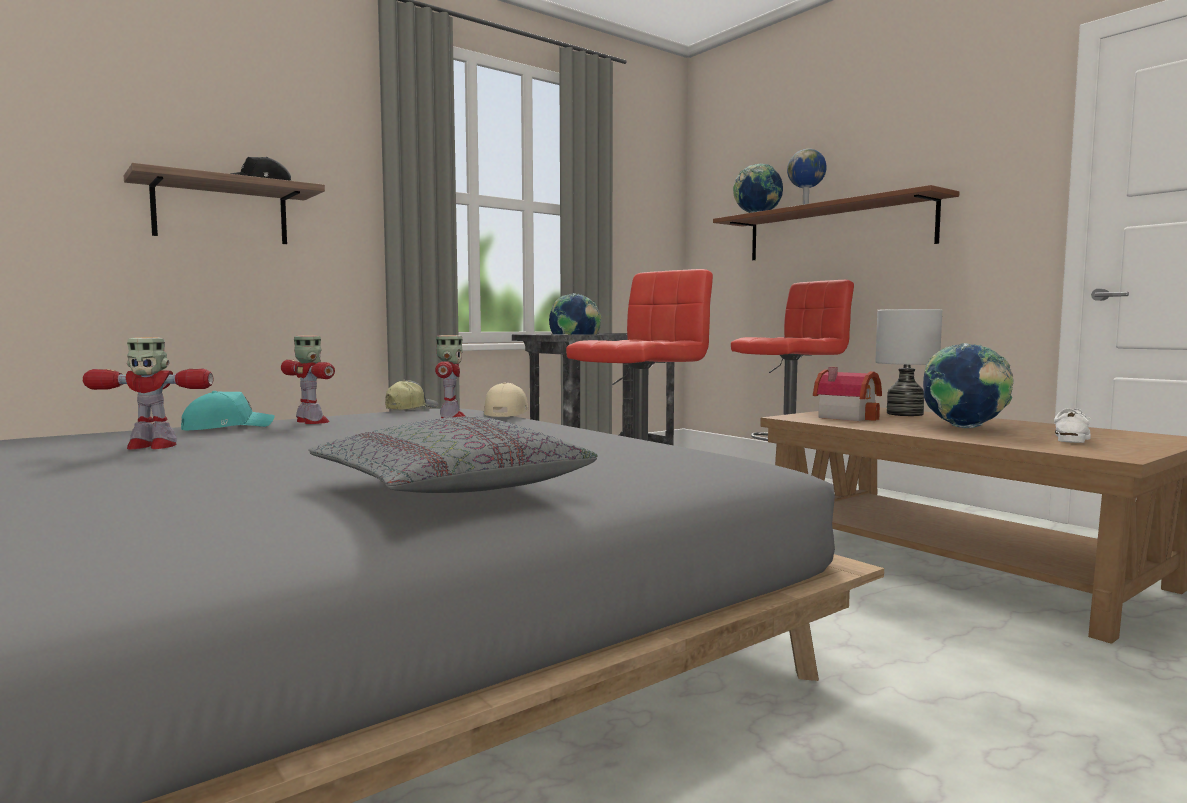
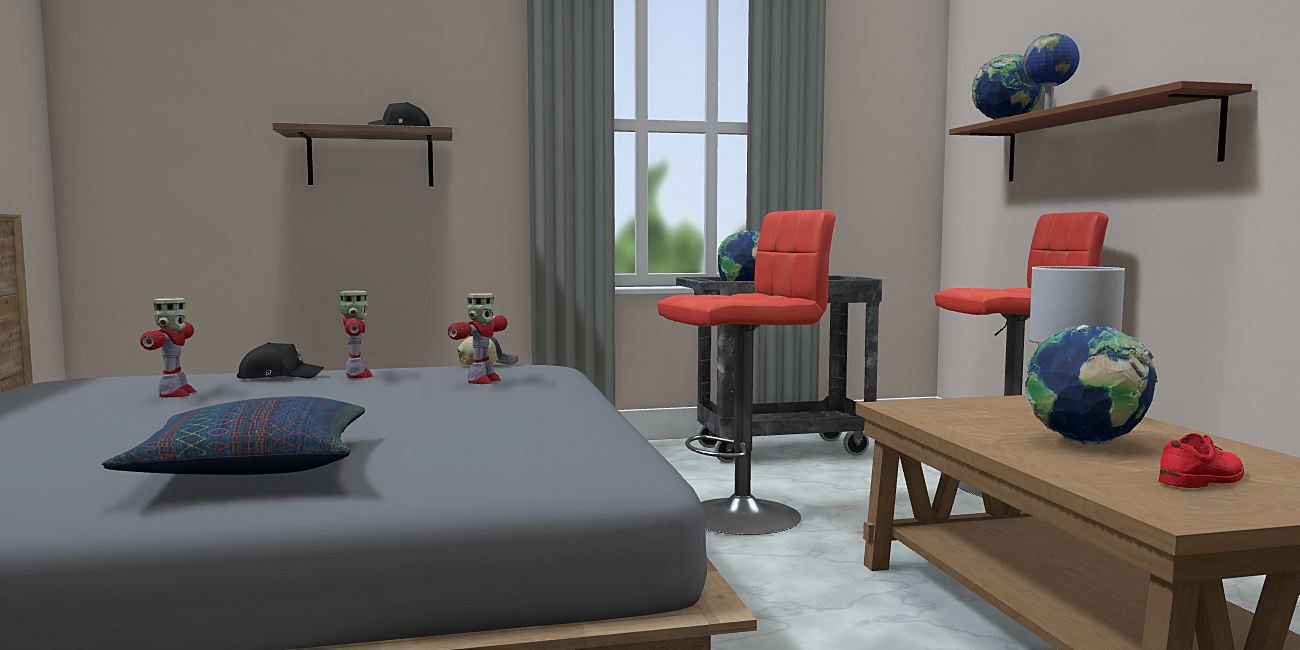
camera: 25 degrees right, 0 degrees up
toy robot [83,337,214,450] -> toy robot turned 120 degrees counterclockwise [140,298,196,398]
turquoise cap [181,391,275,430] -> black cap [237,342,324,379]
grey pillow [308,416,598,493] -> blue pillow [102,396,365,475]
beige cap [484,382,529,417] -> none
toy house [813,367,882,421] -> none
white shoe [1054,408,1091,443] -> red shoe [1159,433,1244,488]

